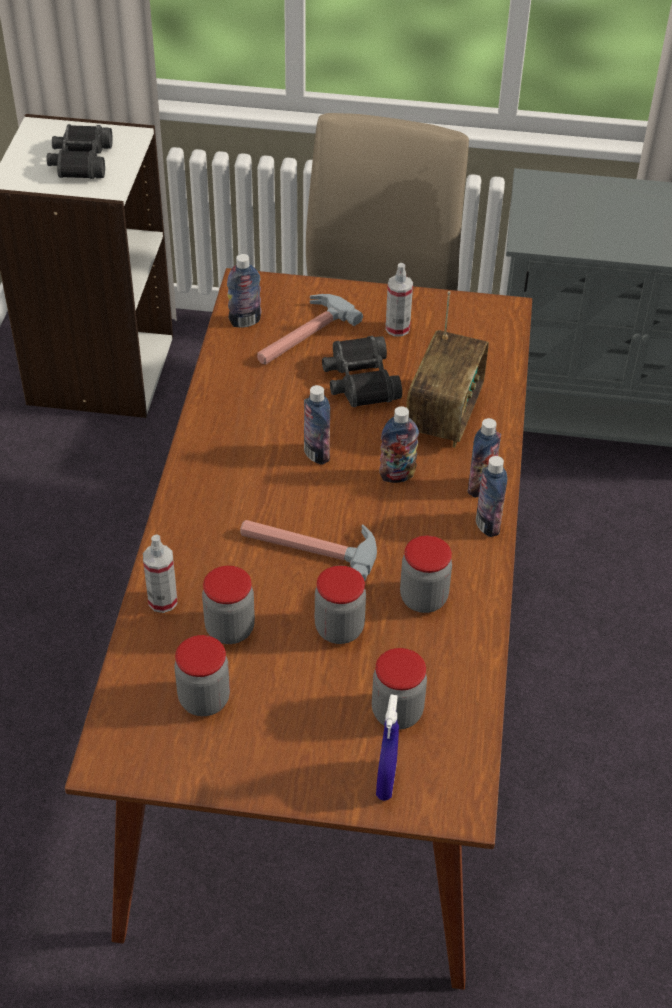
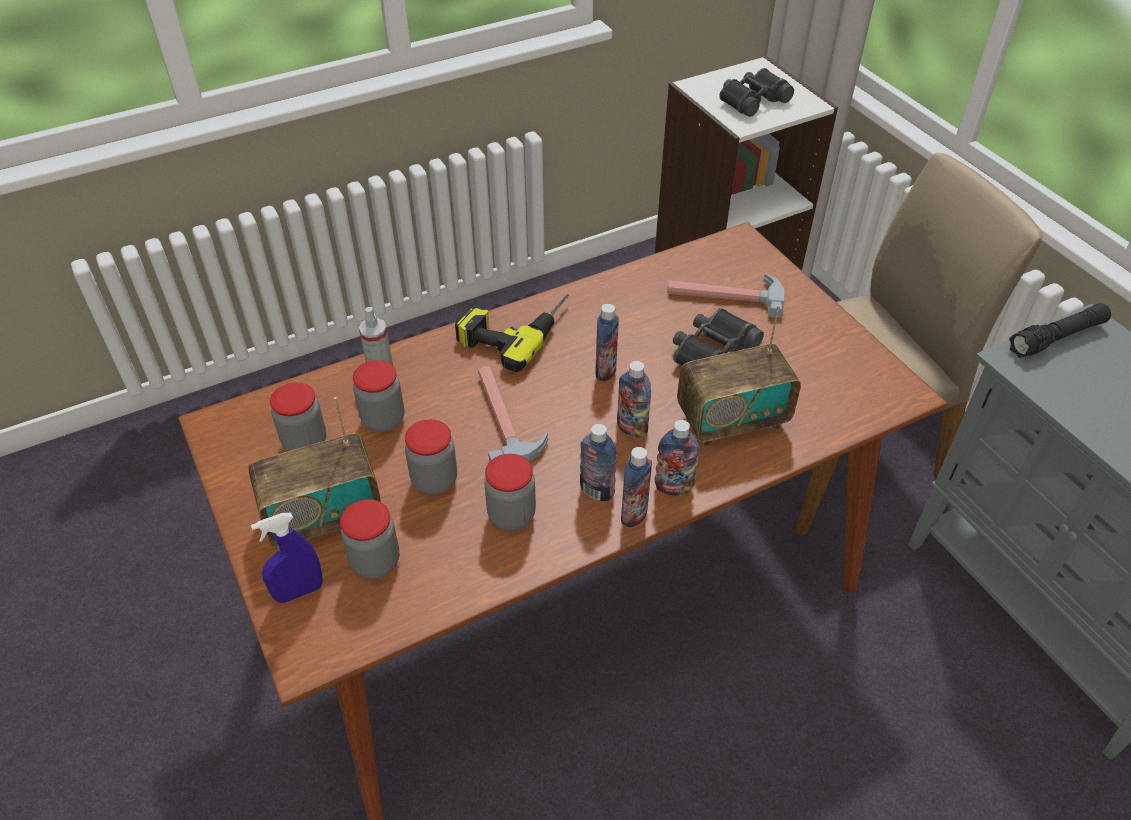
camera: 55 degrees right, 0 degrees up
bottle [227,254,261,328] -> bottle moved to [580,424,617,501]
spray bottle [385,263,413,337] -> none
none -> radio [248,397,381,548]
none -> power drill [455,294,569,372]
none -> black flashlight [1009,303,1111,358]

